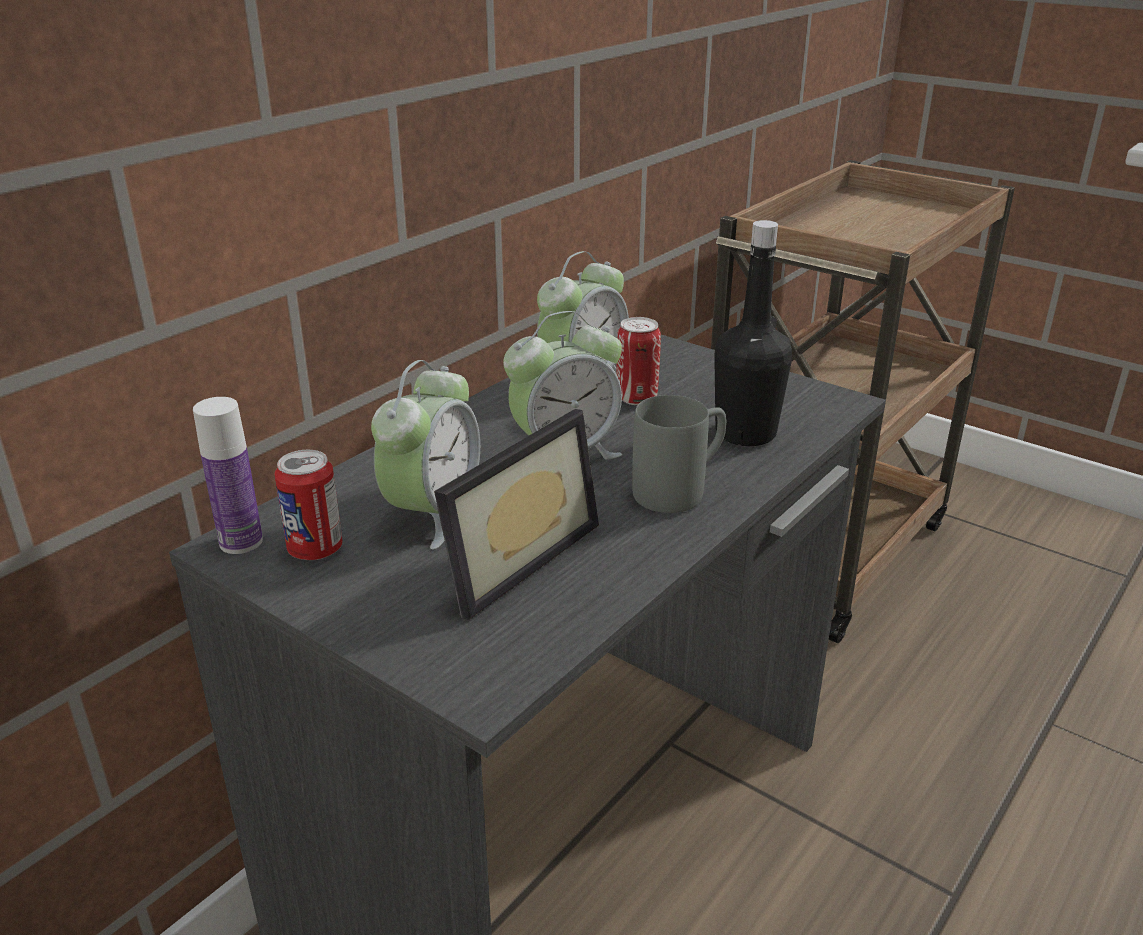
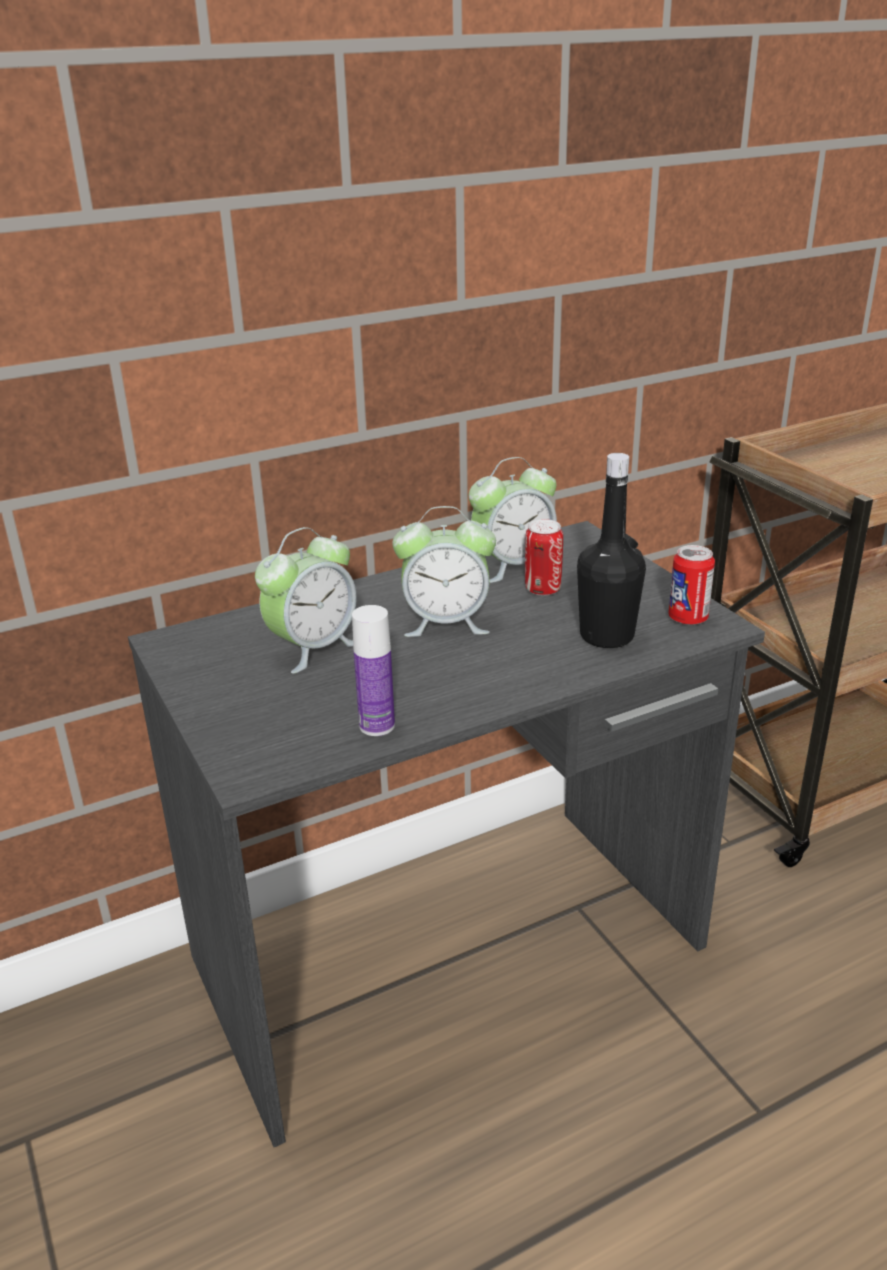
camera: 25 degrees right, 0 degrees up
bottle [193,397,263,554] -> bottle moved to [352,605,395,736]
can [275,450,343,560] -> can moved to [668,545,715,625]
picture frame [434,409,599,620] -> none
grey mug [632,395,726,513] -> none

